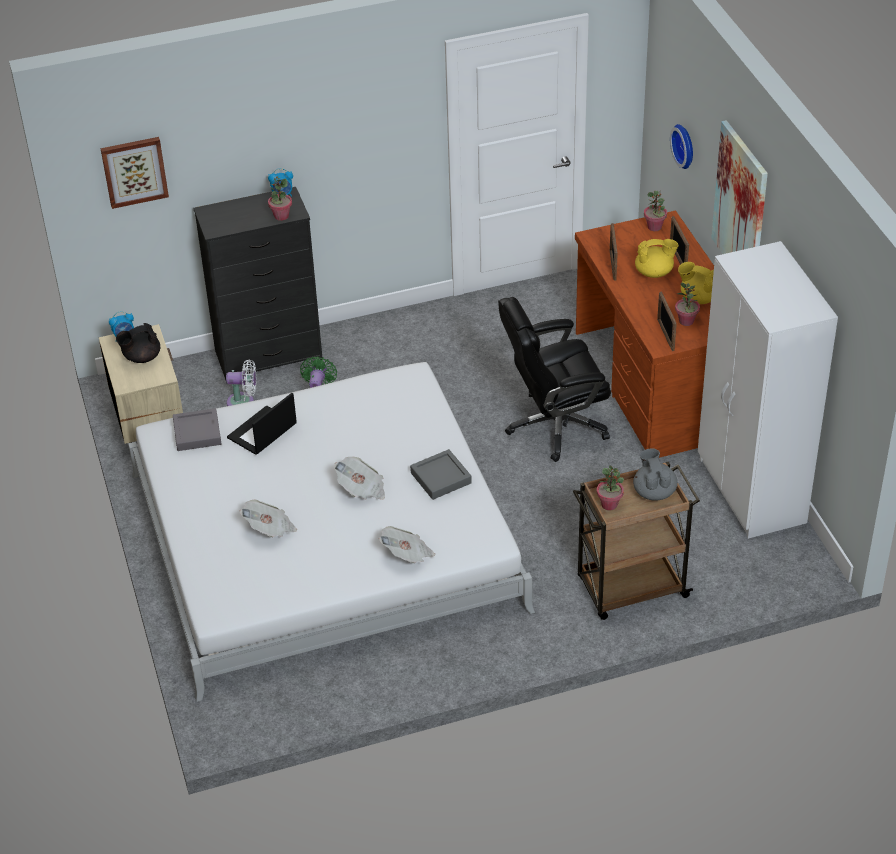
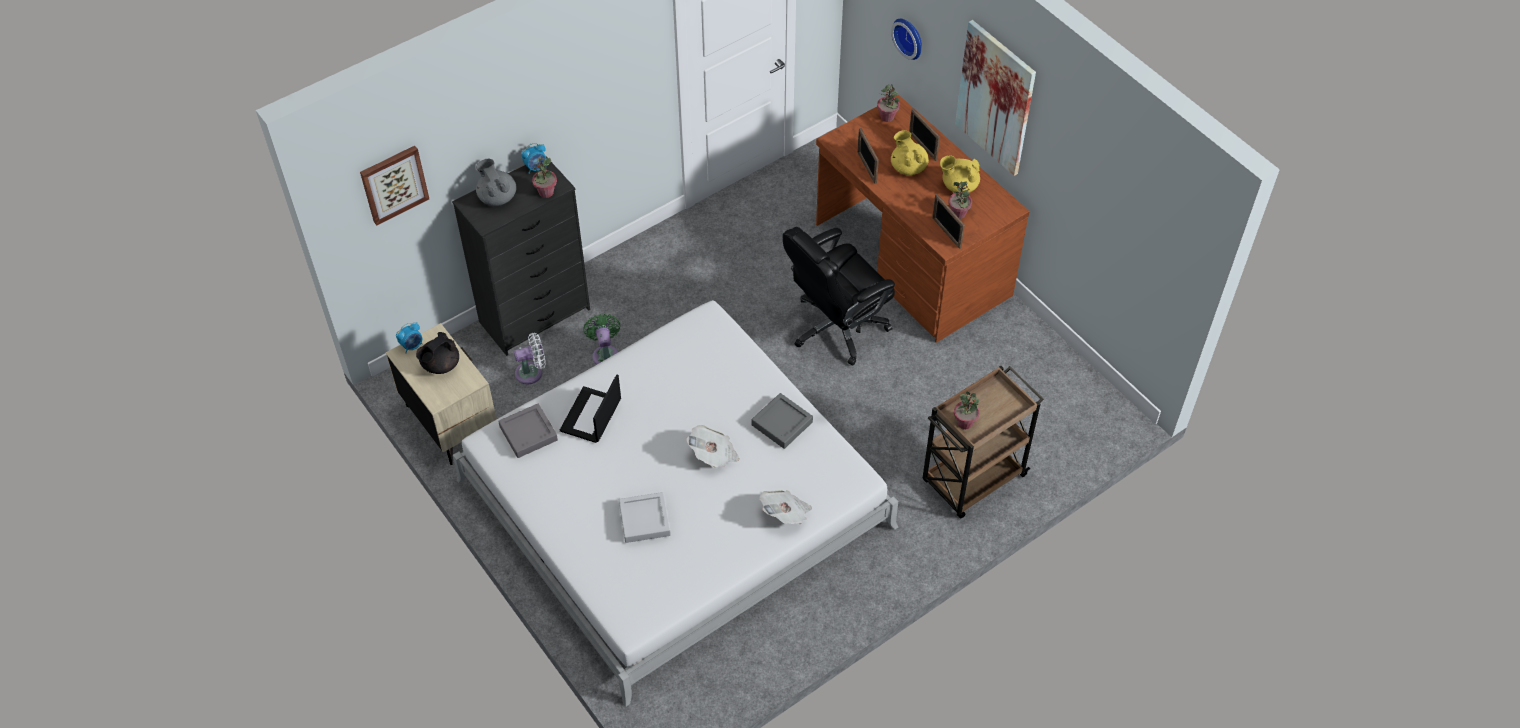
camera: 20 degrees left, 10 degrees up
newspaper [240,500,297,537] -> grey tray [619,492,671,543]
grey teapot [633,448,678,501] -> grey teapot moved to [476,159,516,206]
yellow teapot [635,239,679,278] -> yellow teapot turned 90 degrees counterclockwise [891,130,929,175]
white wardrobe [698,241,838,539] -> none

